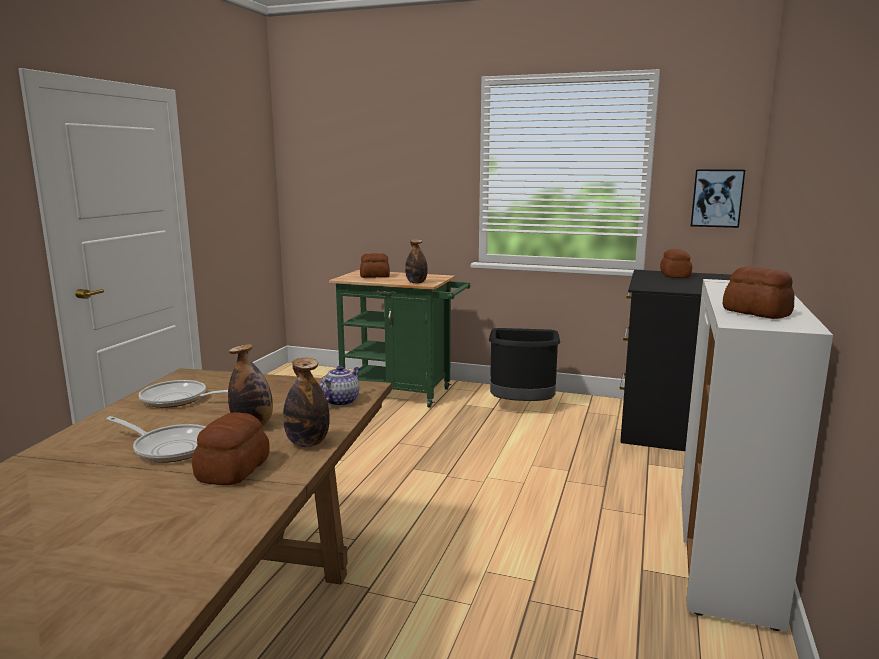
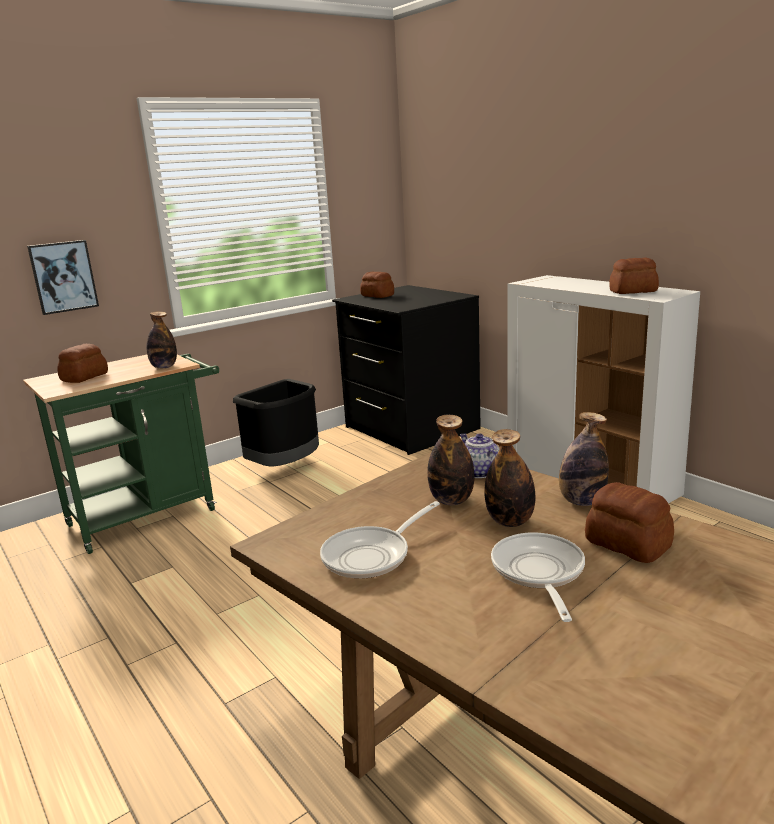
camera: 55 degrees left, 5 degrees up
frying pan [106,416,206,463] -> frying pan turned 60 degrees counterclockwise [491,533,585,622]
picture [691,169,745,228] -> picture moved to [27,240,99,315]
none -> bottle [427,415,474,505]

